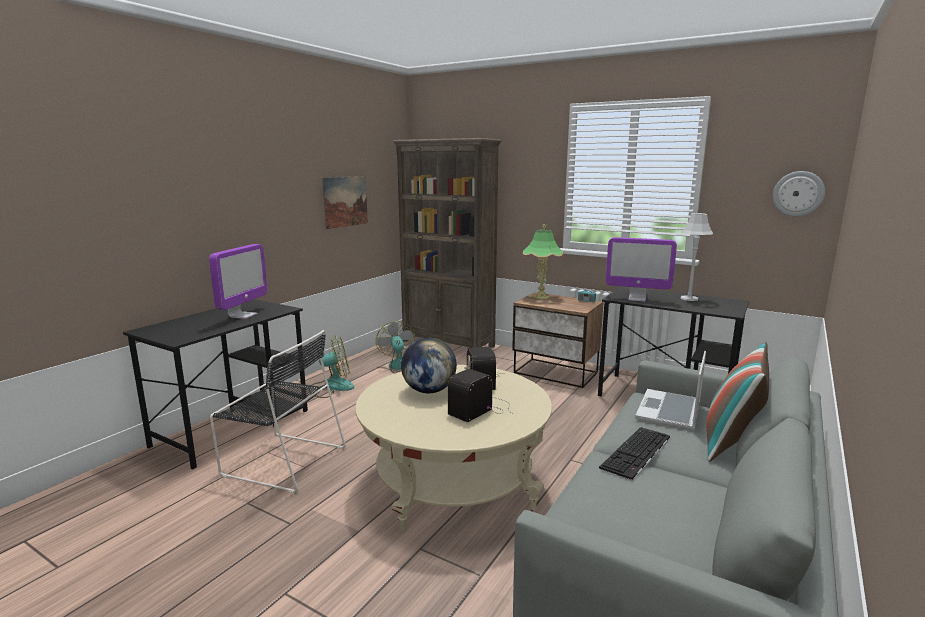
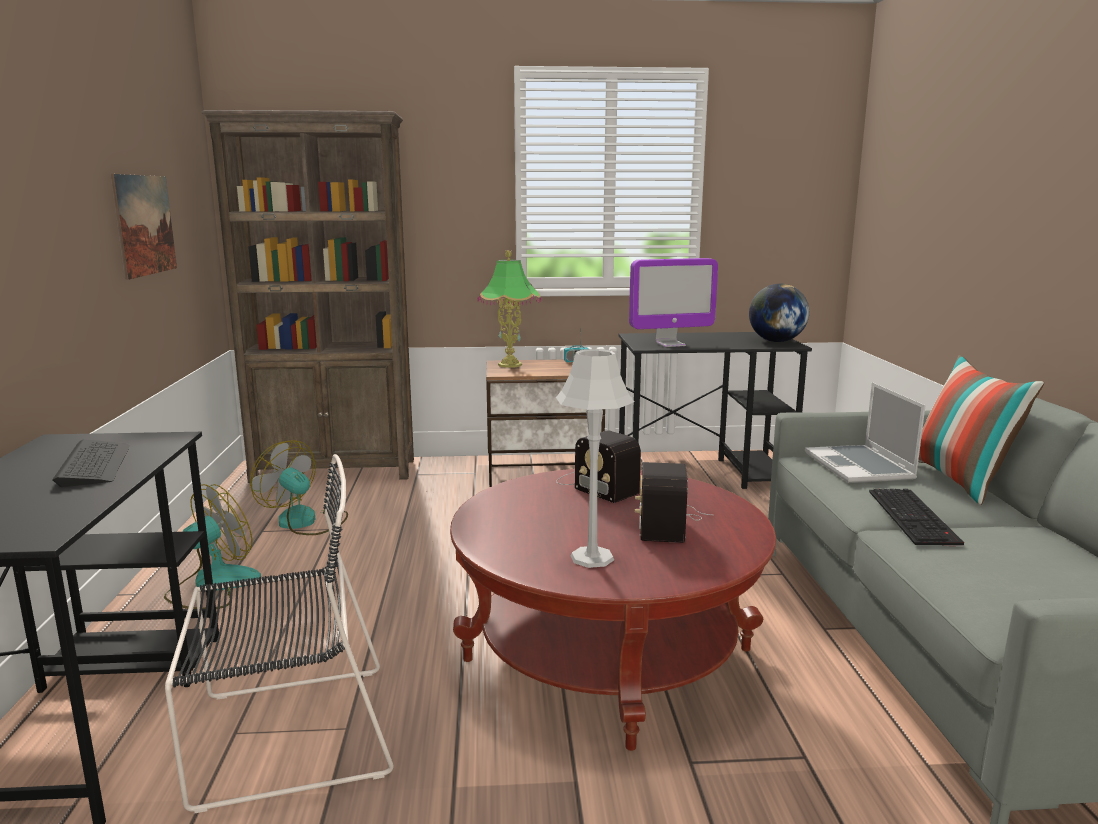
camera: 35 degrees left, 0 degrees up
monitor [209,244,267,319] -> keyboard [52,439,130,487]
beige coffee table [355,365,552,530] -> red coffee table [450,469,776,751]
globe [401,338,457,393] -> globe moved to [749,284,809,342]
grey table lamp [680,213,713,301] -> grey table lamp moved to [556,349,634,568]
wall clock [773,171,825,216] -> none

